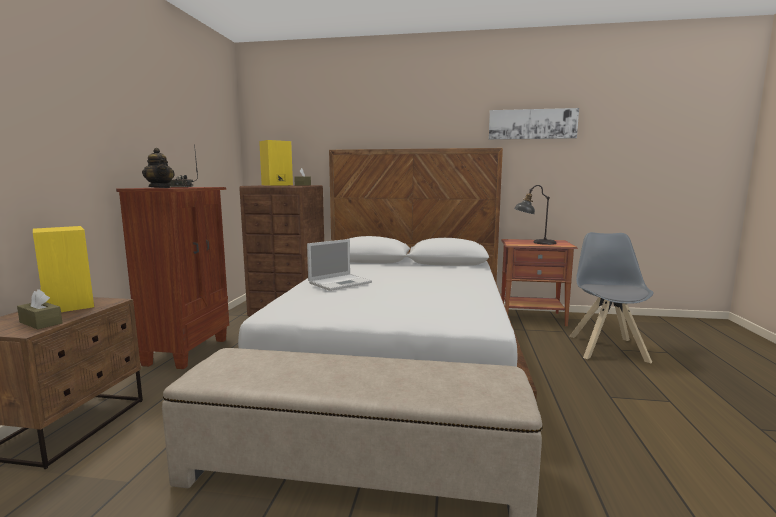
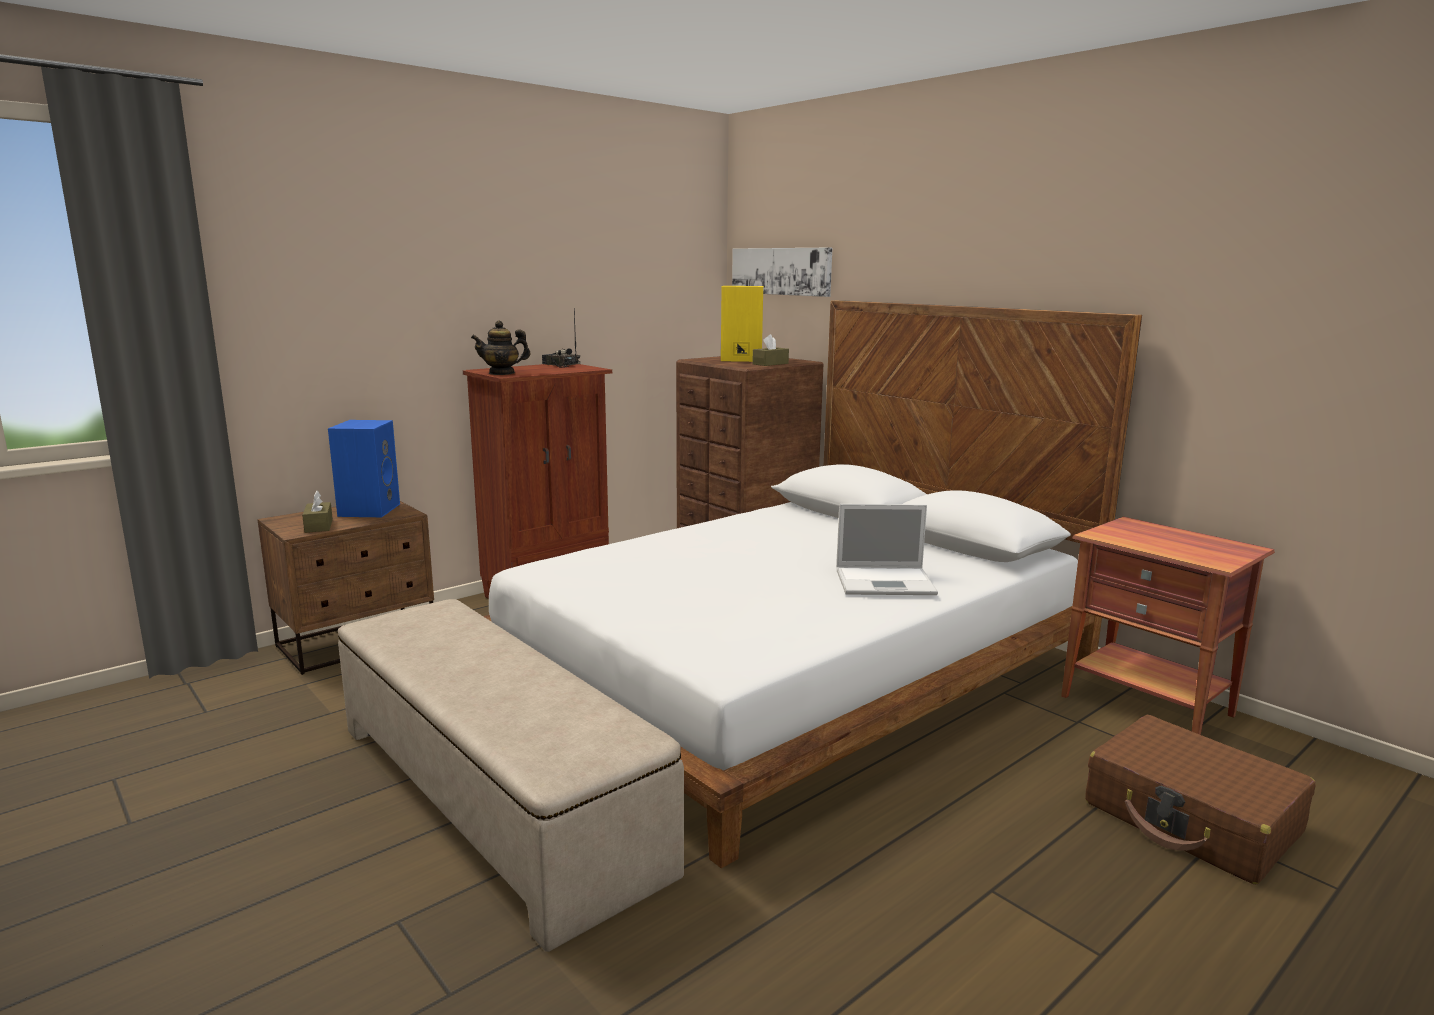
camera: 40 degrees right, 5 degrees up
yellow speaker [33,226,94,312] -> blue speaker [328,420,400,517]
teapot [142,148,175,188] -> teapot turned 75 degrees clockwise [471,320,531,375]
laptop [307,239,372,291] -> laptop moved to [836,504,938,595]
picture [488,108,579,140] -> picture moved to [732,248,832,297]
grey table lamp [514,185,556,245] -> none
grey chair [569,232,654,363] -> brown suitcase [1085,715,1316,884]

